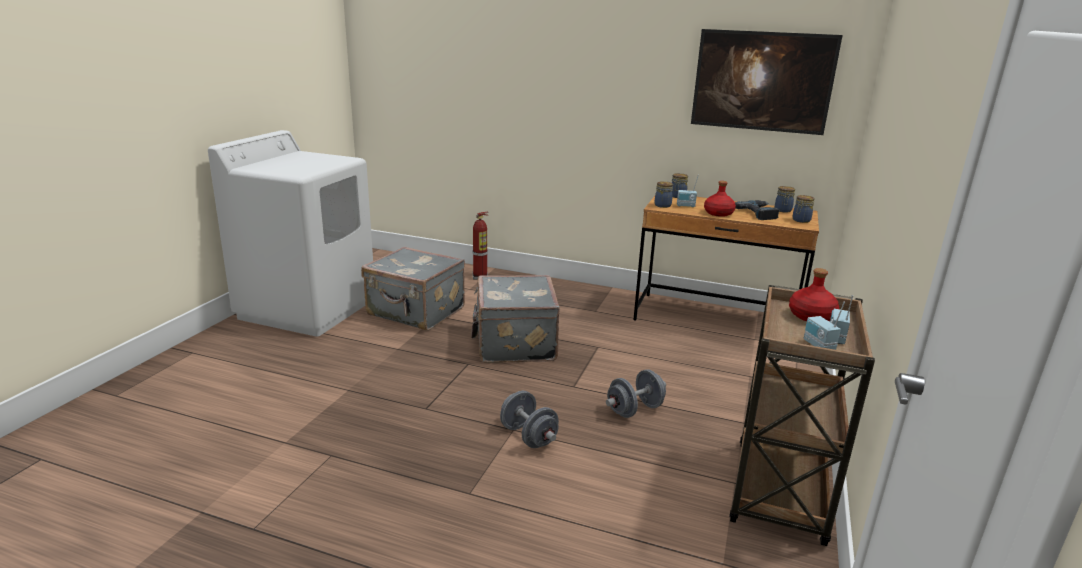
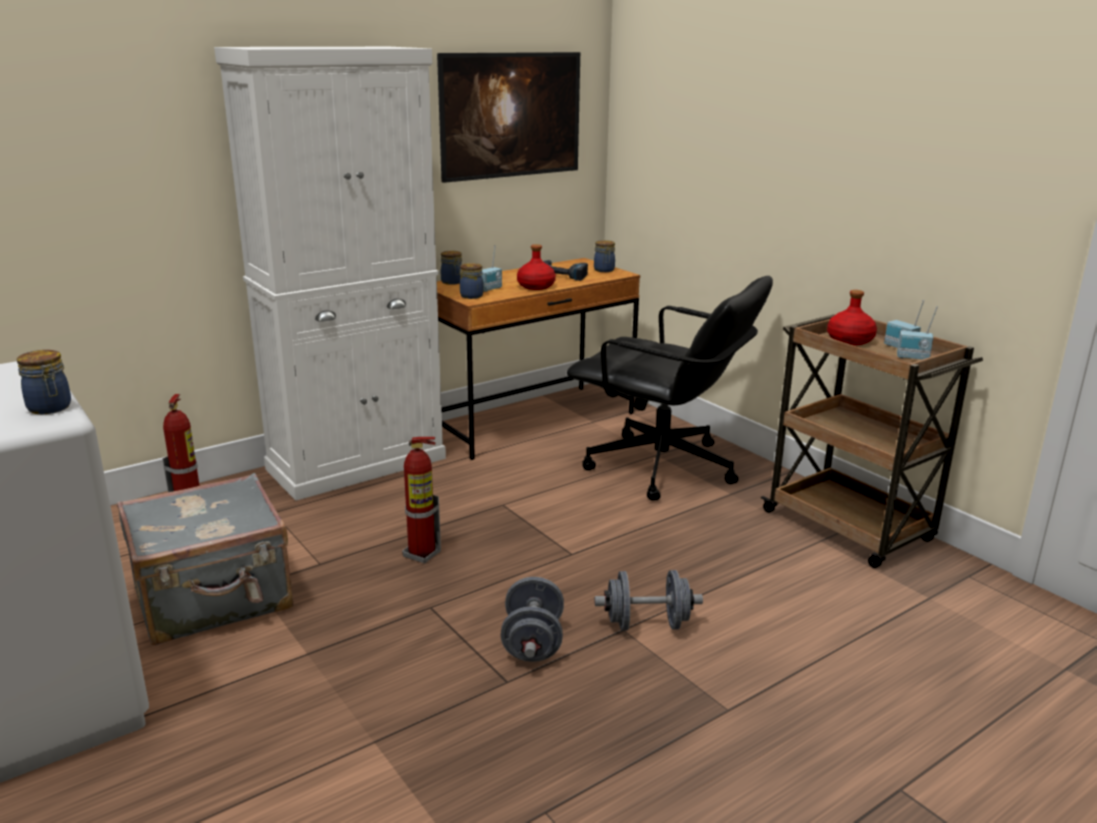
camera: 55 degrees left, 0 degrees up
grey suitcase [471,275,560,363] -> fire extinguisher [402,437,441,564]
grey dumbbell [606,369,666,418] -> grey dumbbell moved to [501,577,564,662]
jar [775,186,795,213] -> jar moved to [17,350,71,414]
none -> white cabinet [214,47,446,501]
none -> black office chair [567,276,773,501]

